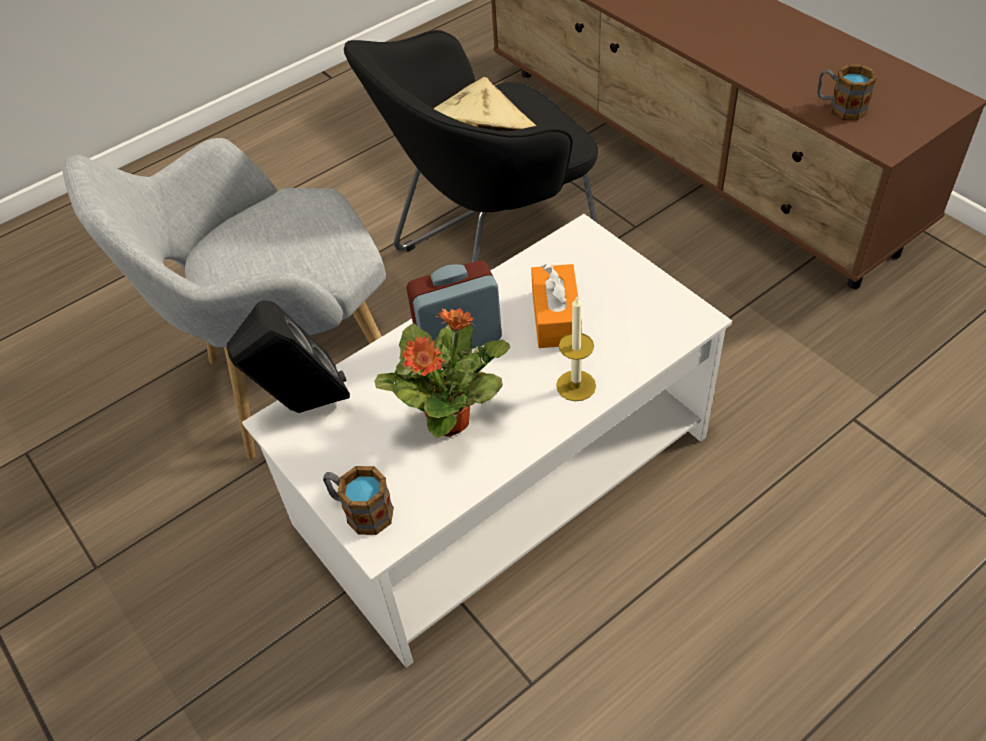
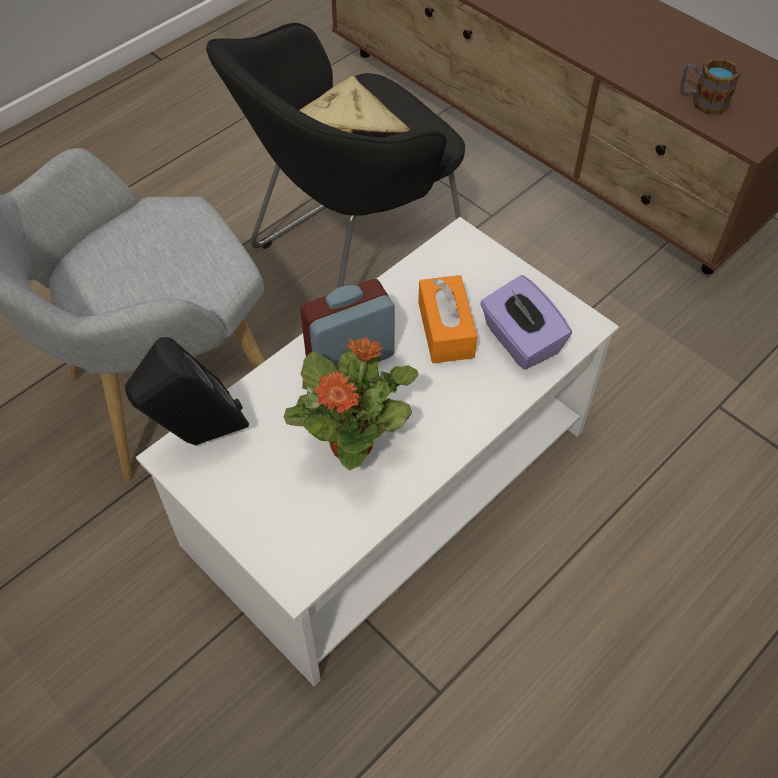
camera: 10 degrees left, 5 degrees up
mug [323,466,394,535] -> none
candle [556,297,596,401] -> none
none -> purple tissue box [480,275,572,369]

